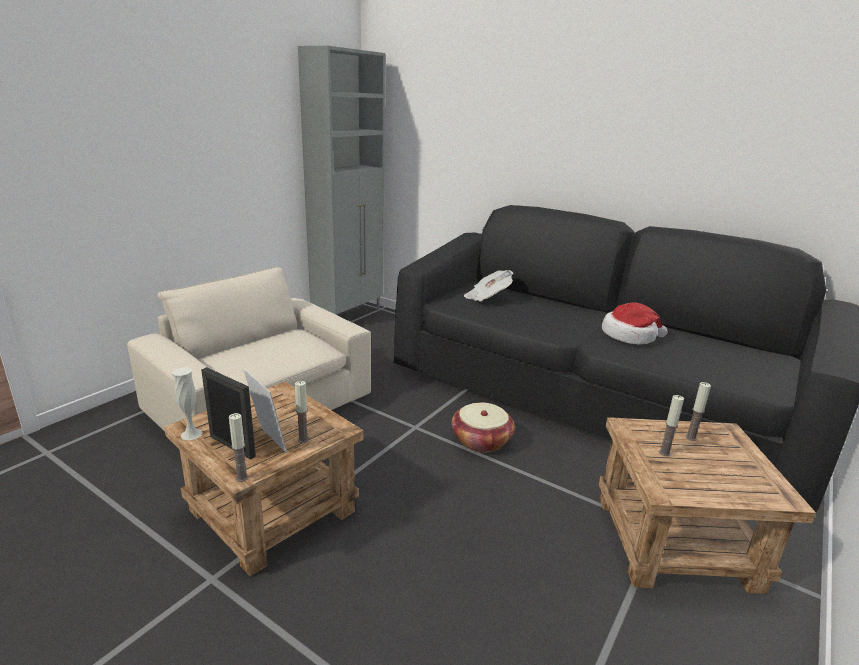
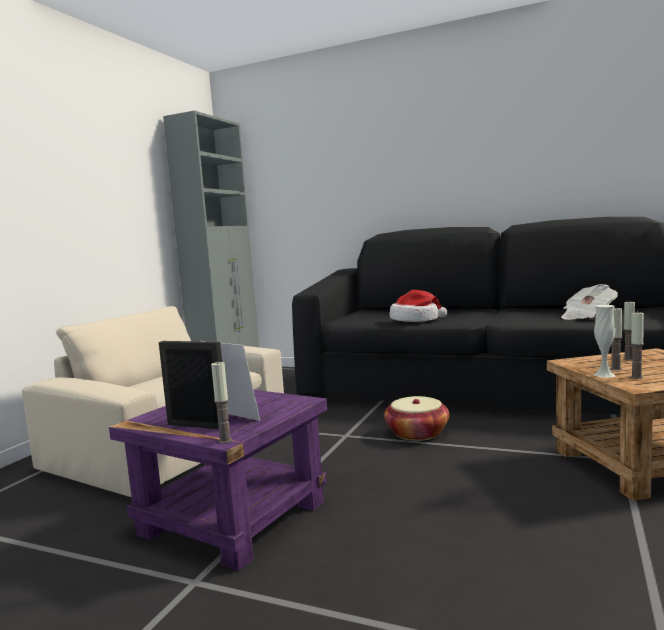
camera: 10 degrees left, 15 degrees down
brown side table [164,382,364,576] -> purple side table [109,390,327,571]
white vase [172,367,203,440] -> white vase moved to [594,305,615,378]
candle [295,381,309,443] -> candle moved to [630,311,644,379]
newspaper [464,270,513,302] -> newspaper moved to [561,284,618,320]
hat [602,303,668,344] -> hat moved to [389,290,447,322]

